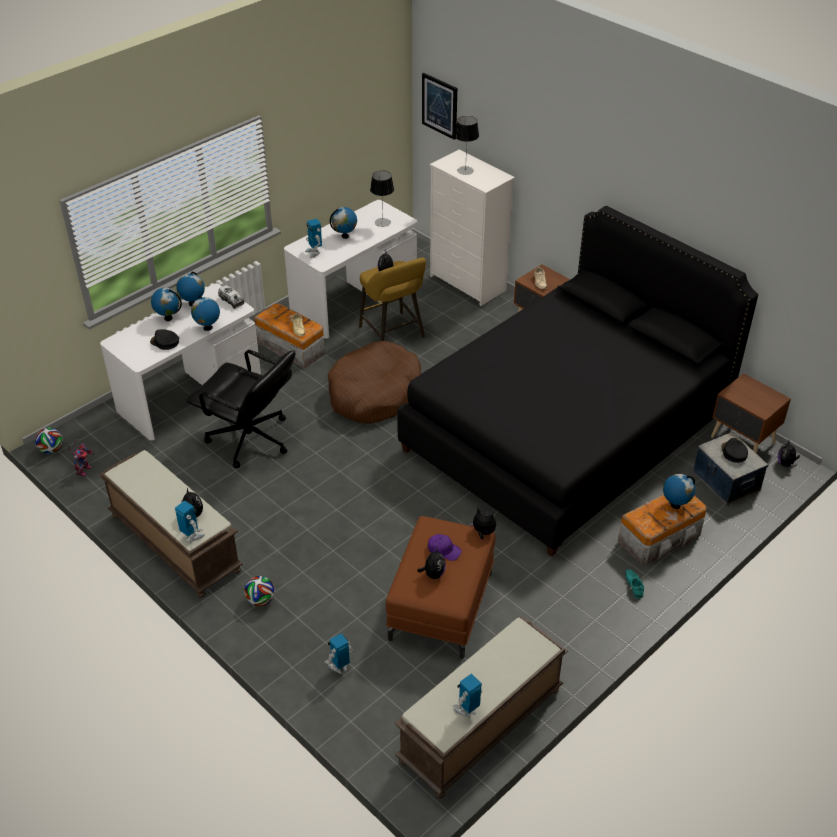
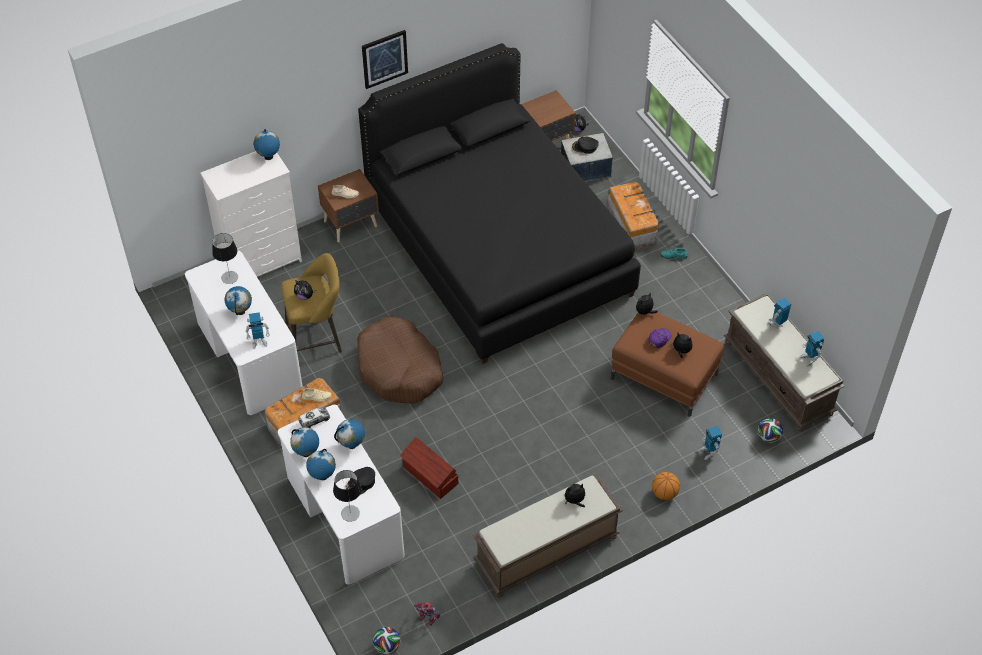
camera: 75 degrees left, 10 degrees up
toy robot [175,500,205,542] -> toy robot moved to [767,298,791,329]
black office chair [187,350,295,468] -> brown storage box [400,437,458,499]
football [244,576,275,607] -> football moved to [758,418,783,443]
picture [422,73,457,140] -> picture moved to [362,30,408,89]
table lamp [454,116,479,175] -> table lamp moved to [333,470,361,522]
globe [663,474,695,509] -> globe moved to [254,129,280,160]
none -> basketball [652,472,680,500]

